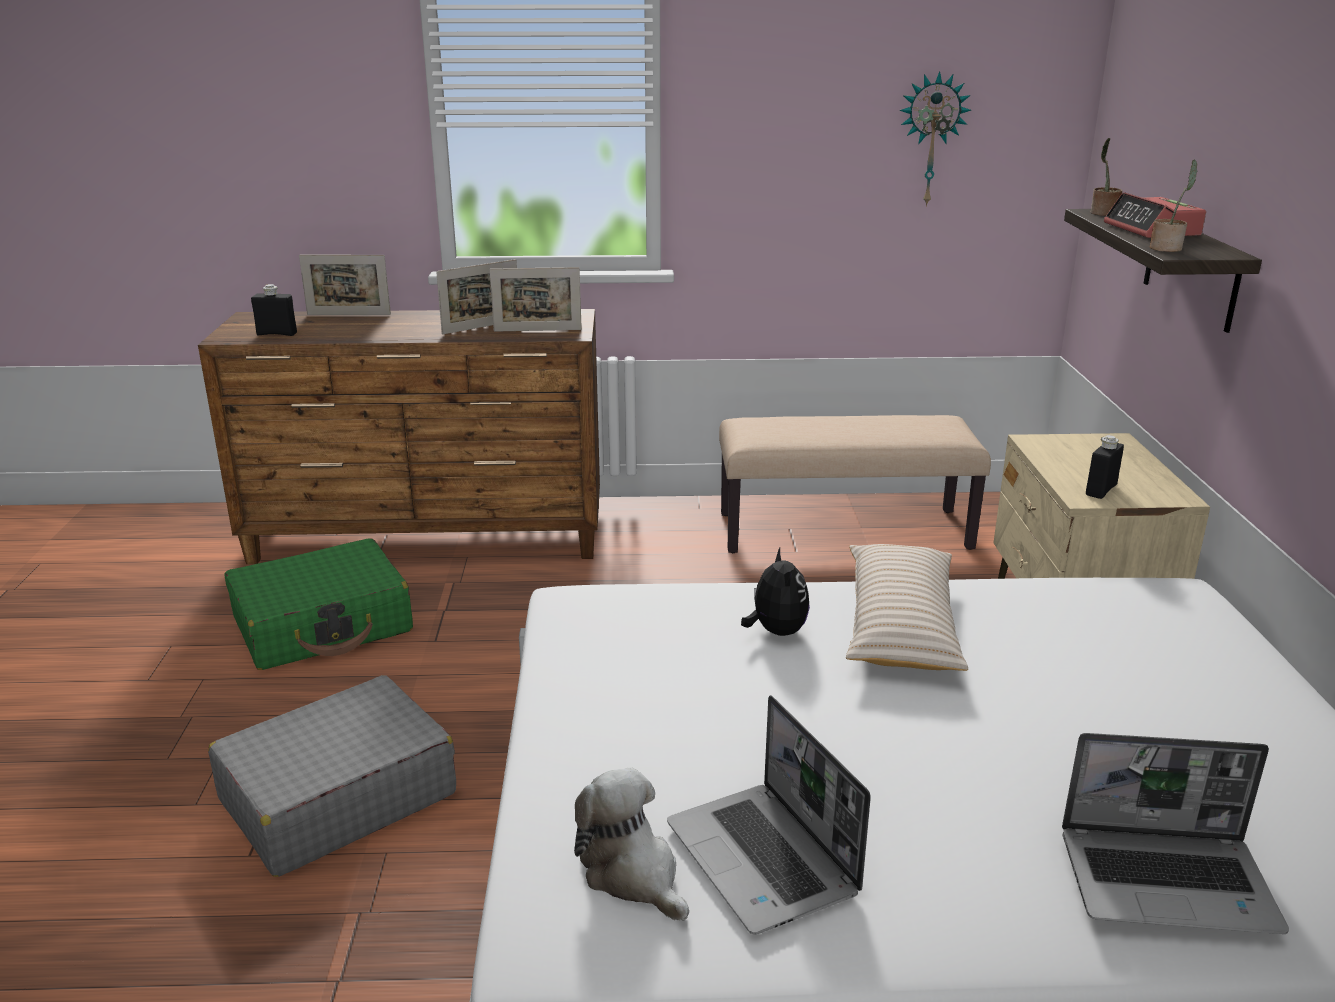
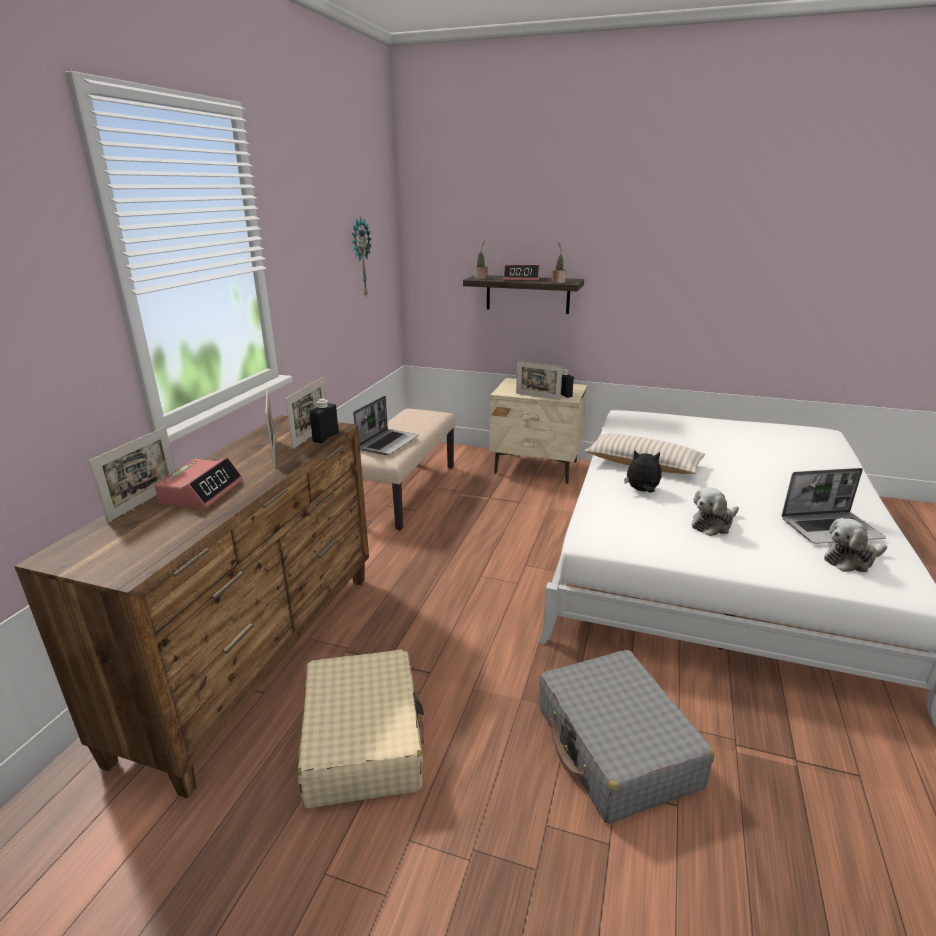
camera: 70 degrees left, 0 degrees up
green suitcase [225,538,413,670] -> beige suitcase [297,649,424,808]
black bottle [251,284,297,336] -> black bottle moved to [309,399,339,443]
laptop [1062,733,1289,934] -> laptop moved to [353,396,418,455]
none -> alarm clock [154,457,243,509]
none -> picture frame [516,361,563,400]
none -> plush toy [691,488,739,536]

